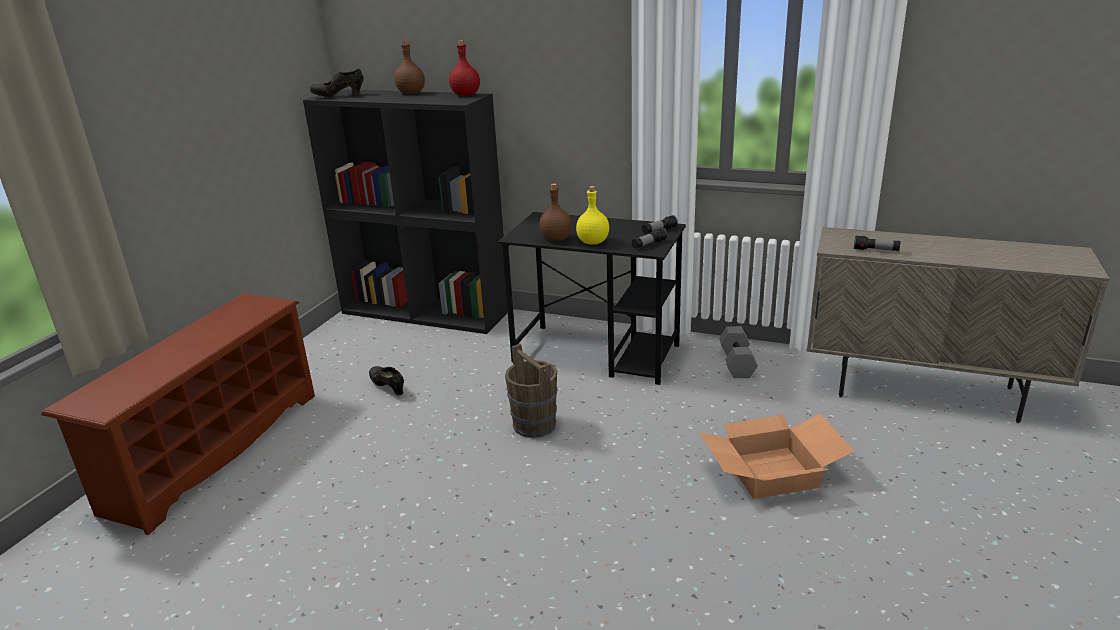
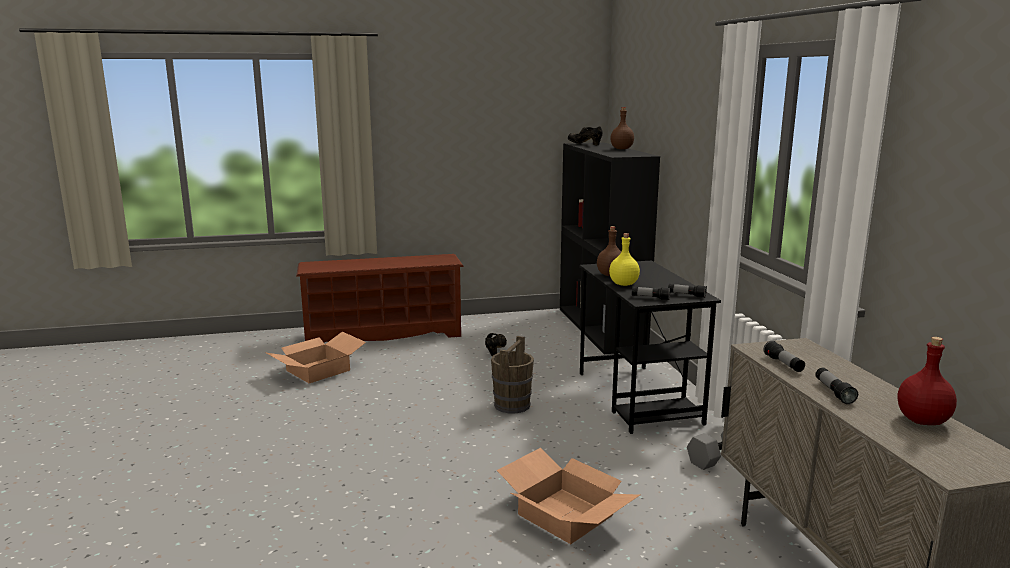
camera: 55 degrees right, 10 degrees down
red bottle [449,40,480,96] -> red bottle moved to [897,337,957,425]
none -> cardboard box [265,332,366,383]
none -> flashlight [815,368,858,404]

